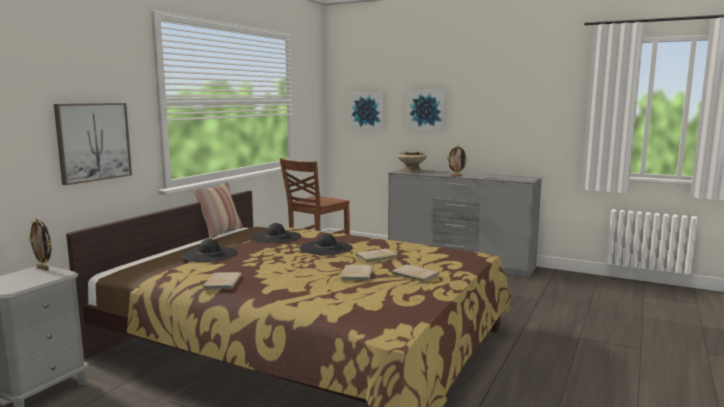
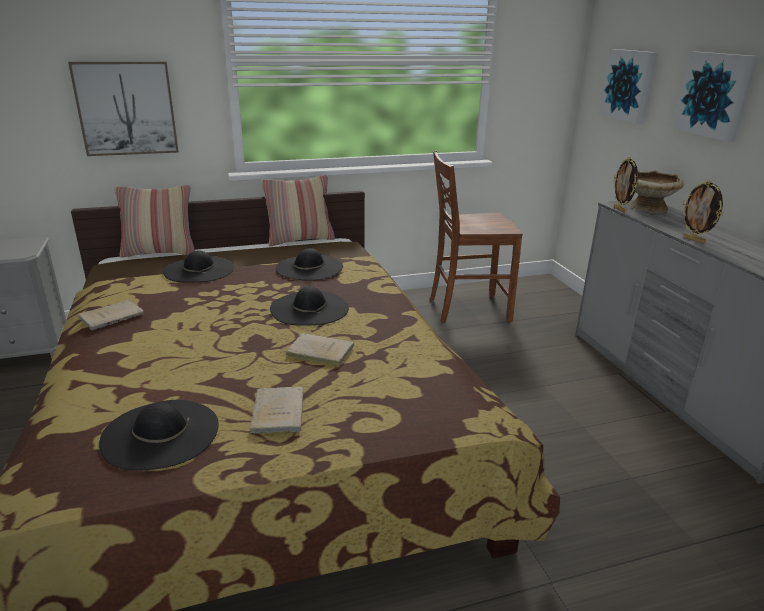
camera: 45 degrees right, 15 degrees up
picture frame [29,219,51,271] -> picture frame moved to [613,157,638,213]
beige book [341,265,372,281] -> none
none -> black hat [99,400,219,471]
none -> pillow [114,185,195,258]

